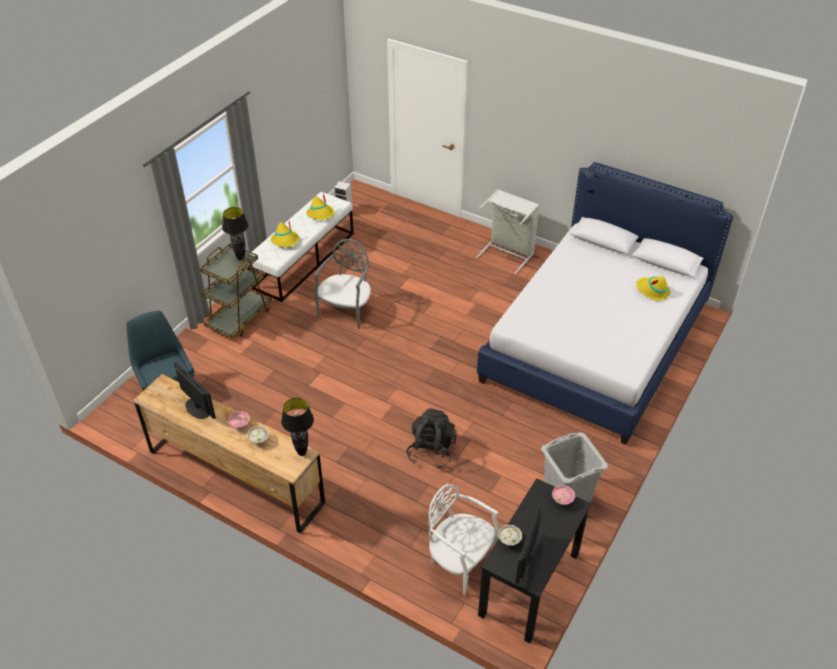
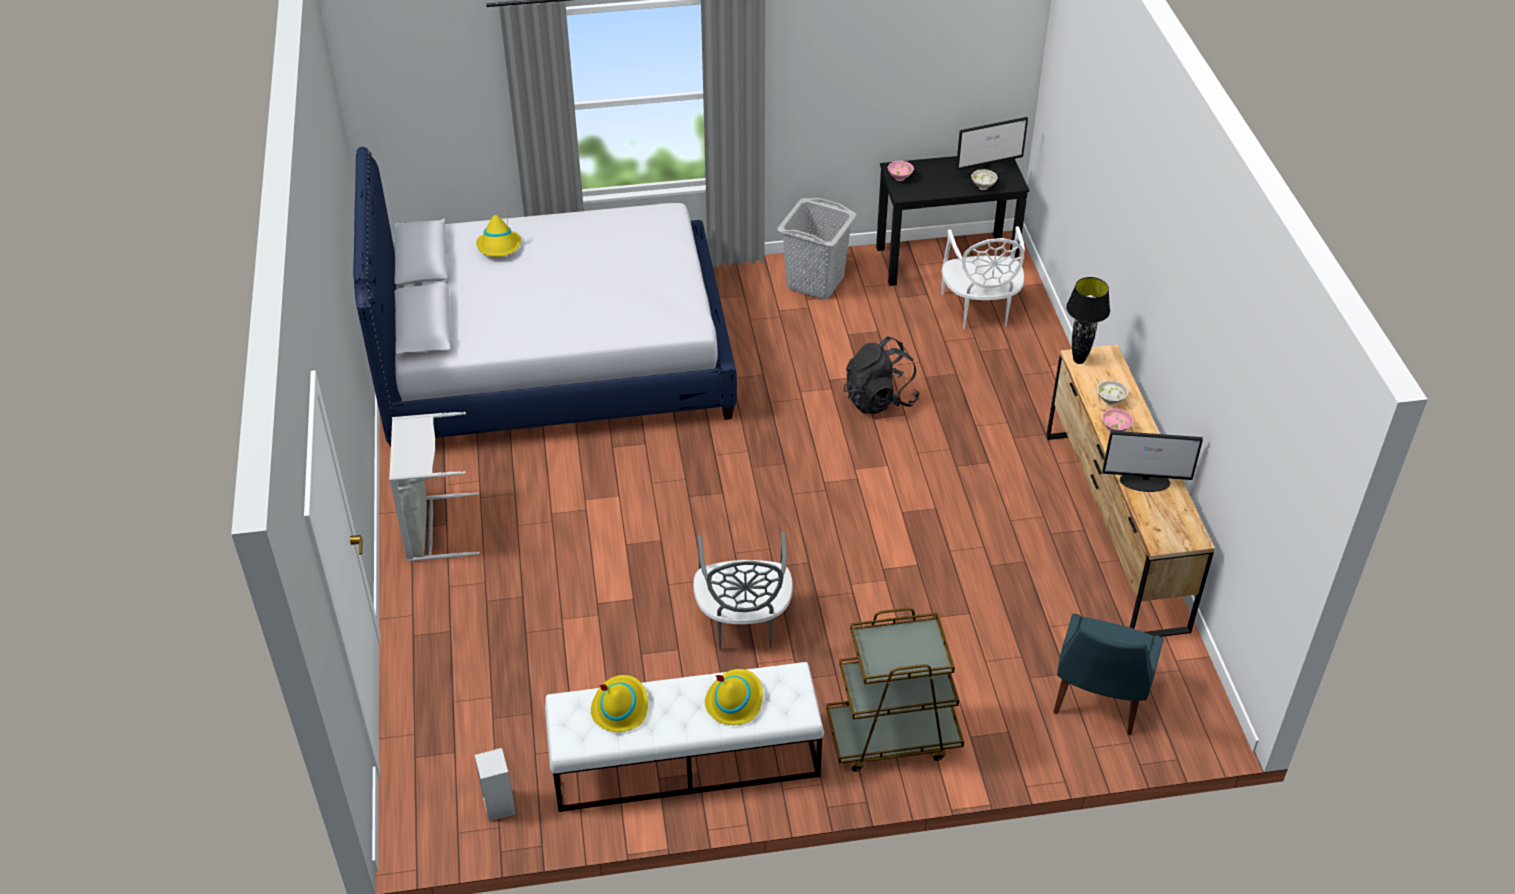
camera: 130 degrees left, 0 degrees up
monitor [174,361,216,419] -> monitor turned 90 degrees counterclockwise [1102,431,1203,492]
black table lamp [222,207,249,261] -> none
grey chair [314,239,371,329] -> grey chair turned 75 degrees counterclockwise [693,531,793,651]

